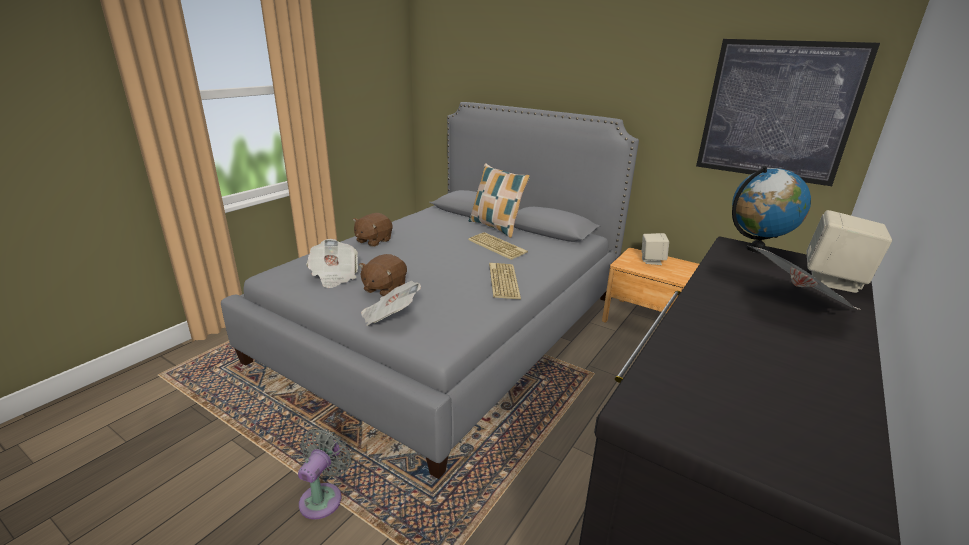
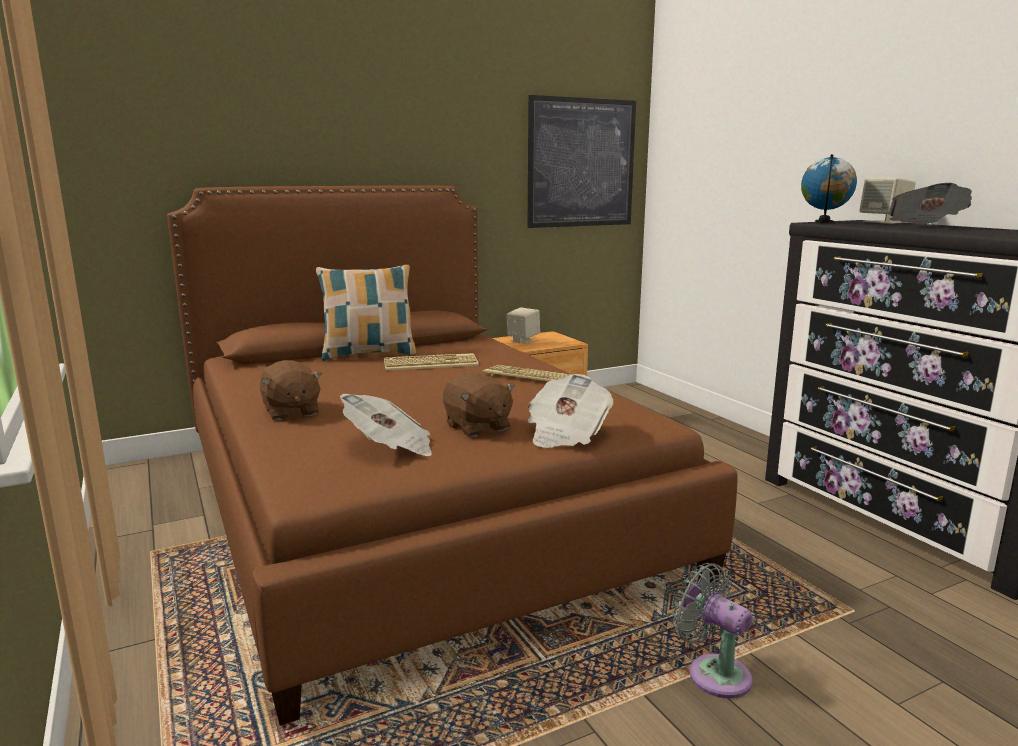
camera: 60 degrees left, 10 degrees down
grey bed [221,102,639,479] -> brown bed [167,185,738,726]

